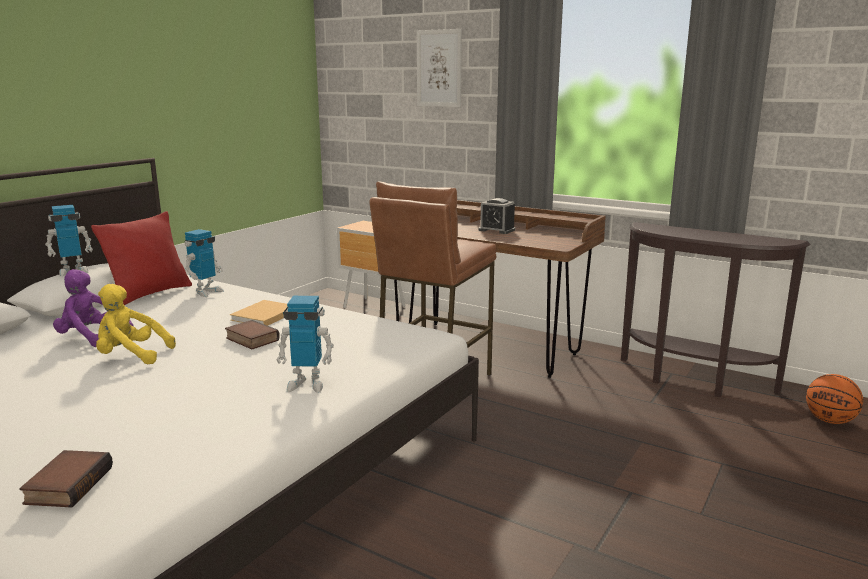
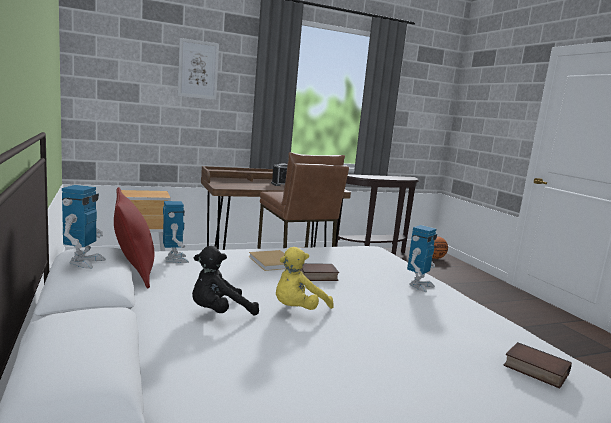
camera: 55 degrees left, 5 degrees down
purple plush toy [53,269,134,347] -> black plush toy [192,246,259,316]

